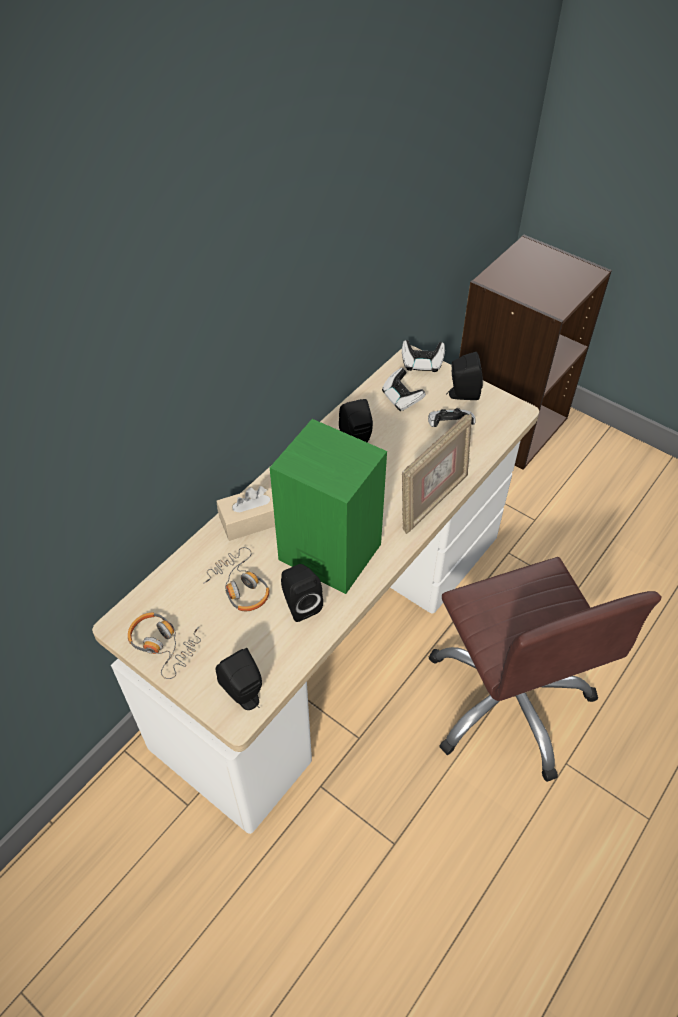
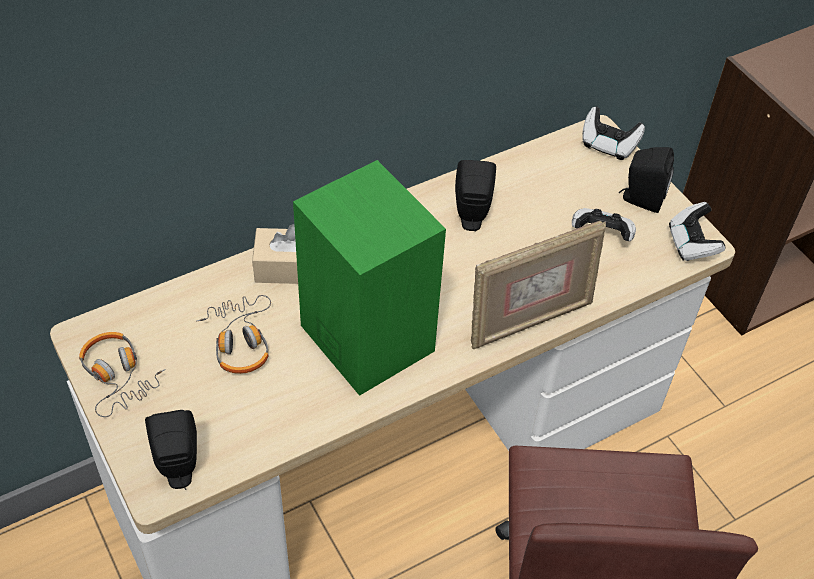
camera: 20 degrees right, 0 degrees up
black speaker [281,564,323,622] -> none
game controller [382,368,426,412] -> game controller moved to [669,202,725,261]

